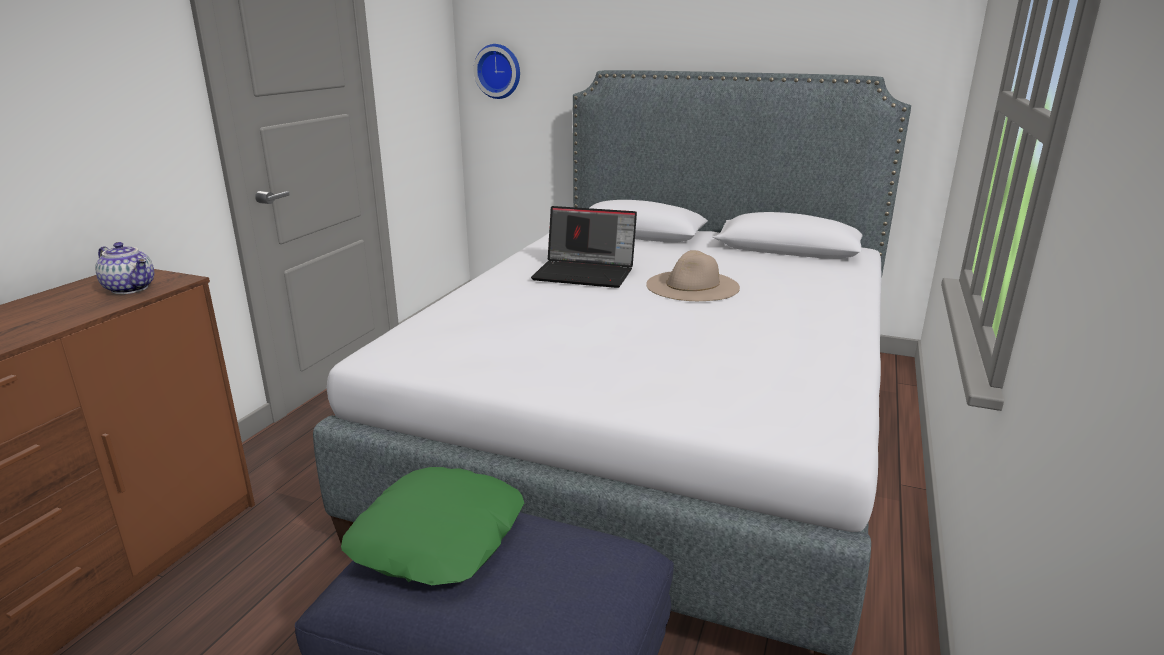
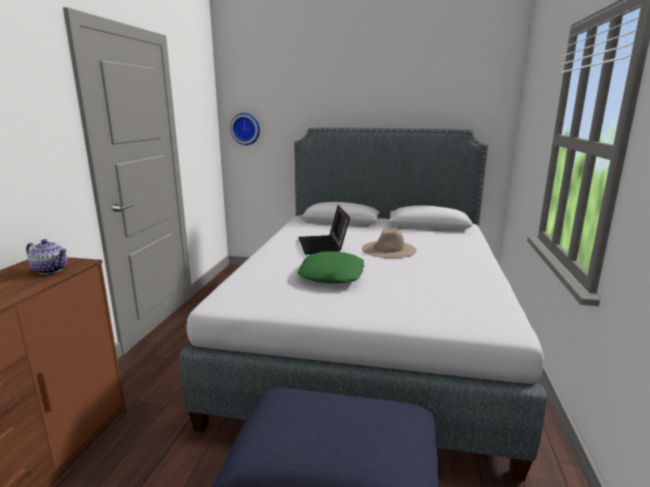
camera: 10 degrees left, 5 degrees down
green pillow [341,467,524,585] -> green pillow moved to [297,251,364,284]
laptop [531,206,637,288] -> laptop turned 75 degrees clockwise [298,205,350,254]

